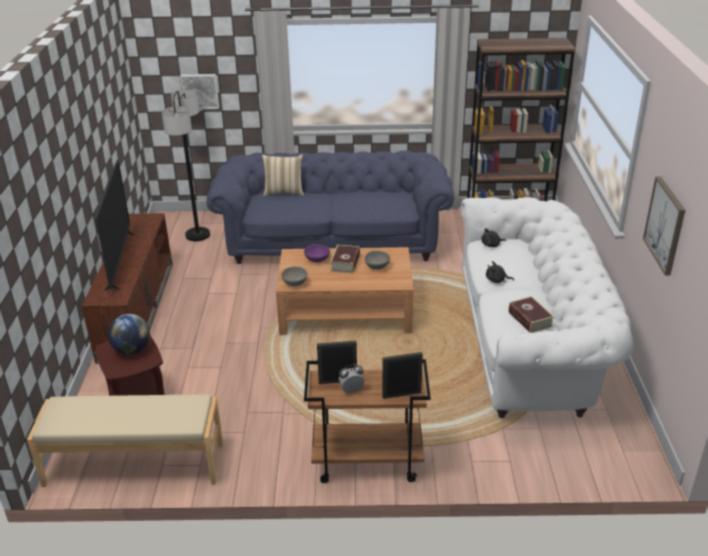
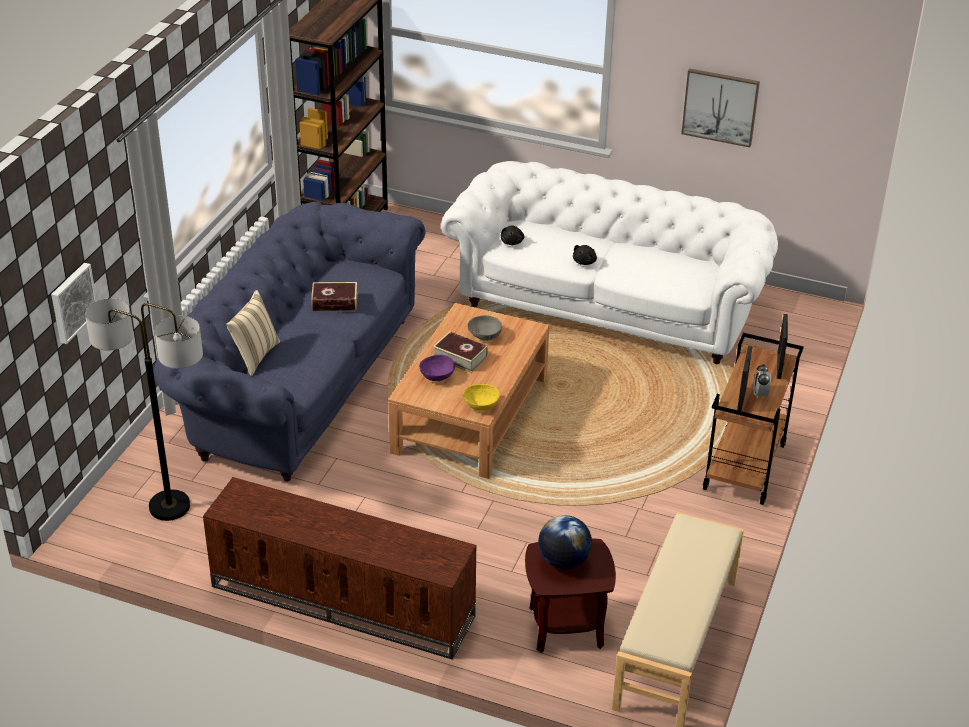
camera: 70 degrees left, 5 degrees up
television [95,160,135,290] -> none
grey bowl [281,267,308,286] -> yellow bowl [463,384,500,410]
book [509,296,554,333] -> book moved to [311,282,357,311]

